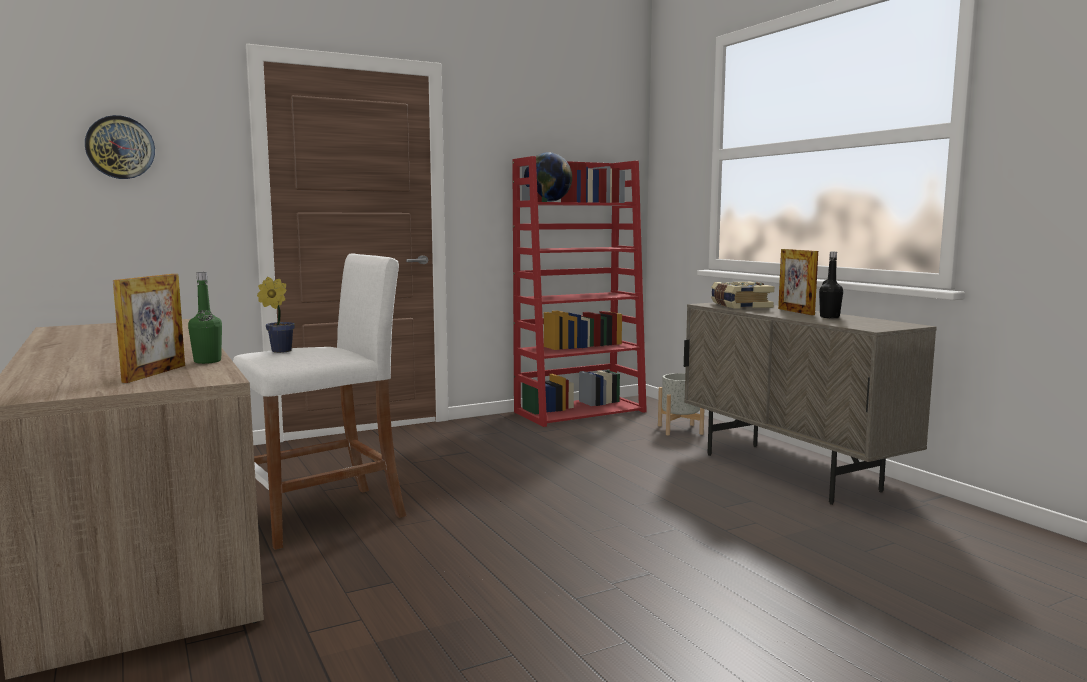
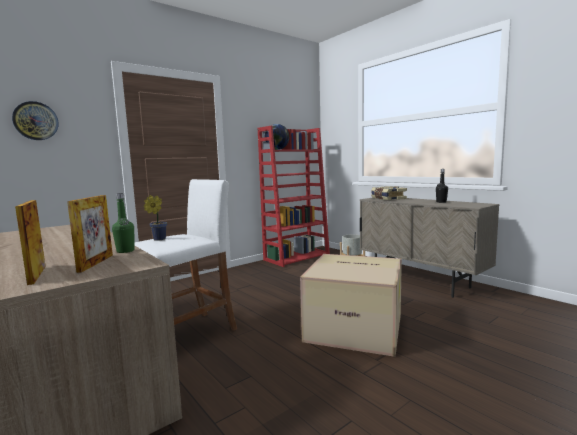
camera: 10 degrees left, 0 degrees up
picture frame [778,249,818,315] -> picture frame moved to [15,200,46,285]
none -> cardboard box [300,254,402,357]

